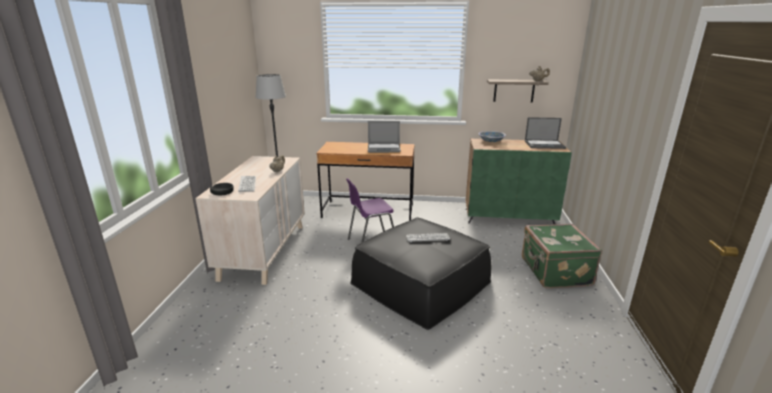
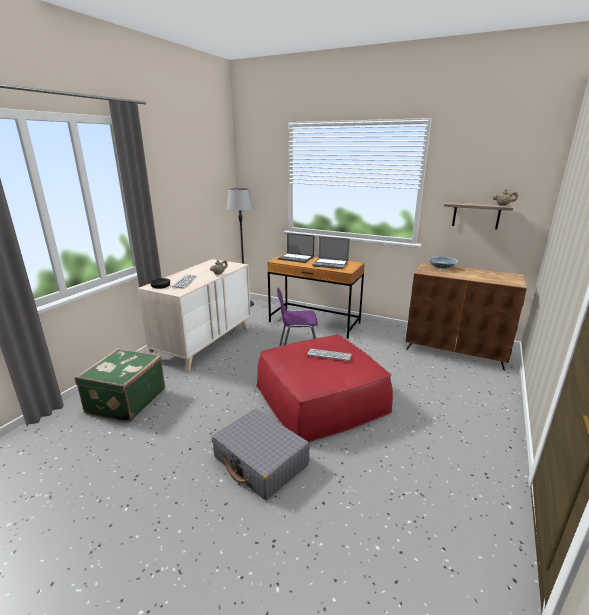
camera: 20 degrees right, 0 degrees up
black ottoman [350,217,491,330] -> red ottoman [256,334,393,442]
green cabinet [465,139,572,225] -> brown cabinet [406,263,527,371]
green suitcase [522,224,602,288] -> green suitcase moved to [75,348,165,422]
laptop [525,117,566,149] -> laptop moved to [278,233,314,263]
none -> grey suitcase [212,409,310,500]

